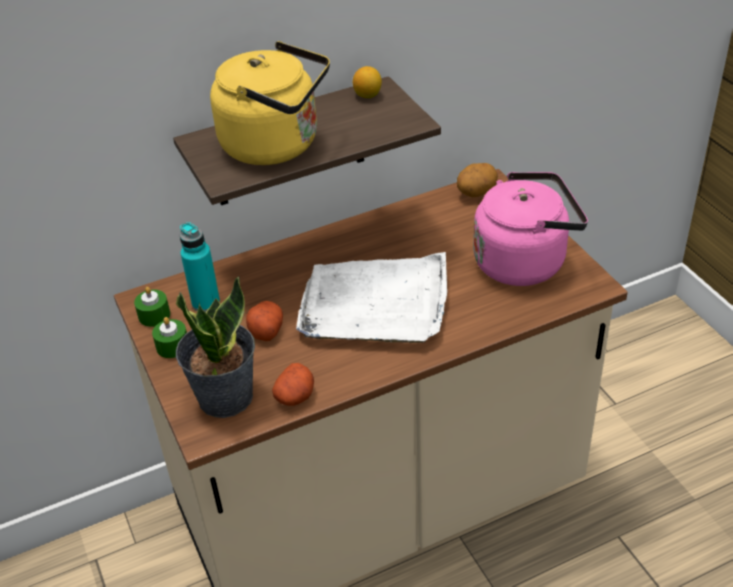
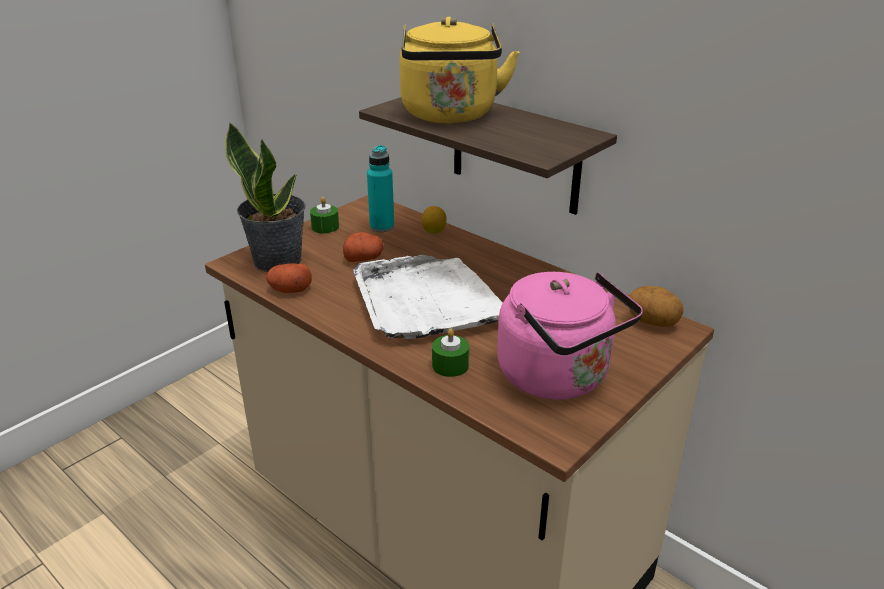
camera: 65 degrees right, 10 degrees down
green candle [134,287,170,327] -> green candle moved to [432,328,469,377]
lemon [353,66,382,98] -> lemon moved to [422,206,447,234]

